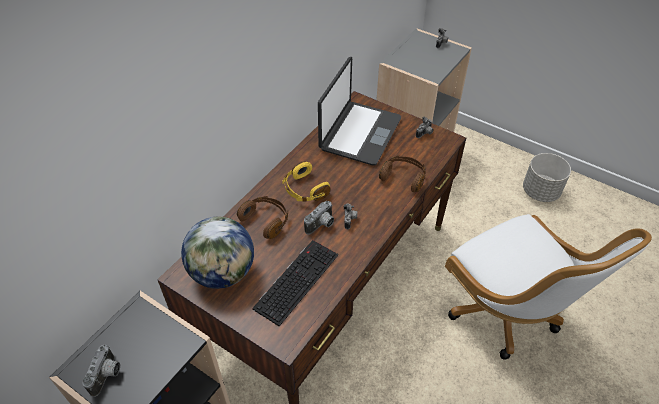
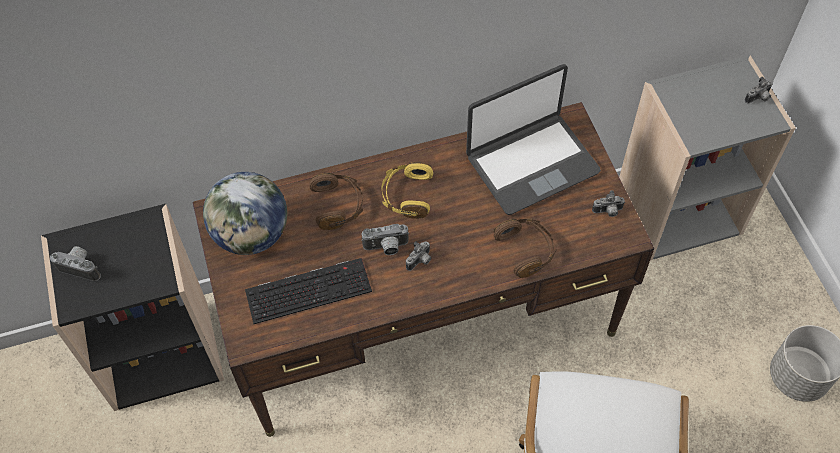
camera: 40 degrees right, 10 degrees up
camera [83,345,120,397] -> camera turned 120 degrees counterclockwise [50,246,101,281]

